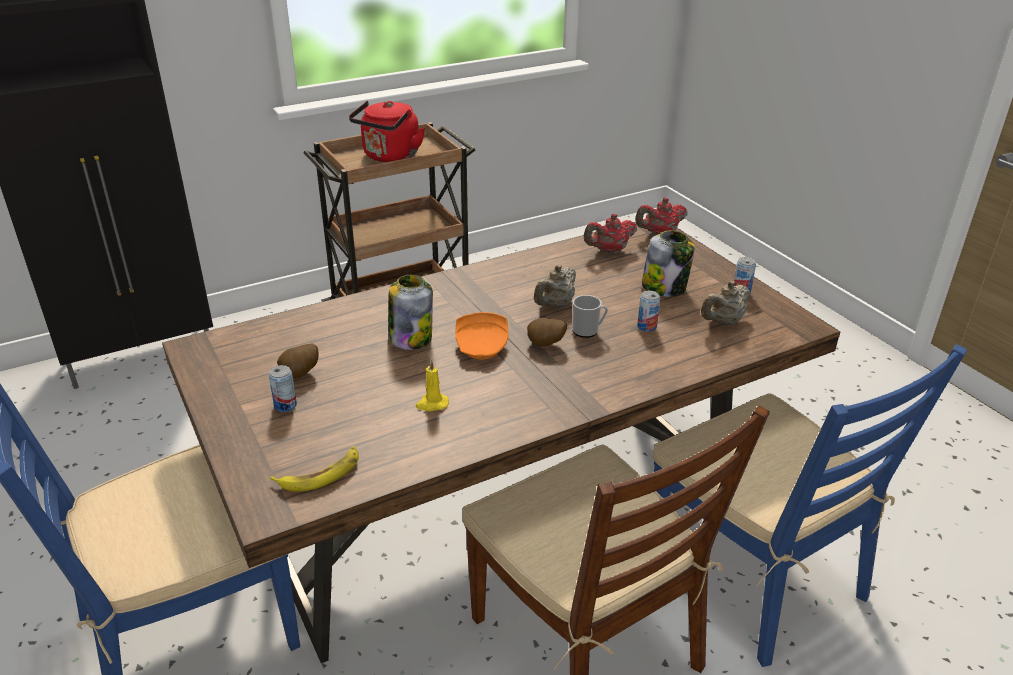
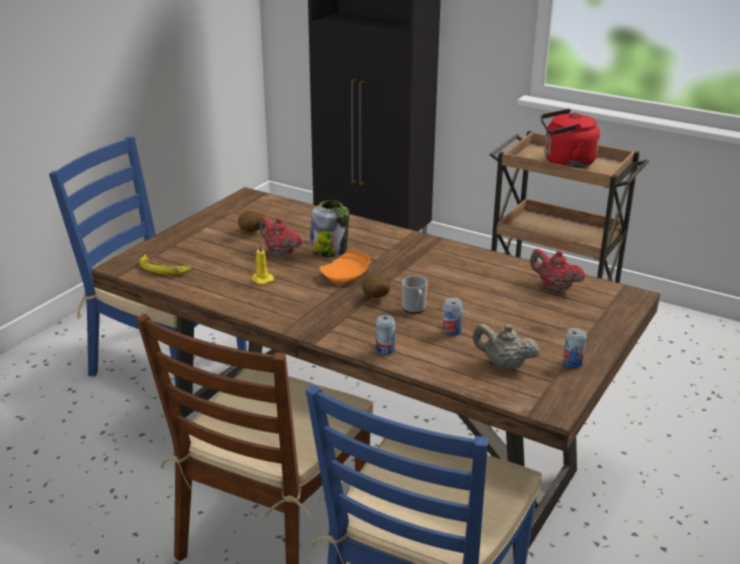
camera: 60 degrees right, 5 degrees down
can [269,365,297,412] -> can moved to [376,315,395,355]
beige teapot [534,265,576,309] -> none
red teapot [635,198,687,235] -> red teapot moved to [259,216,302,257]
jar [642,230,695,297] -> none

